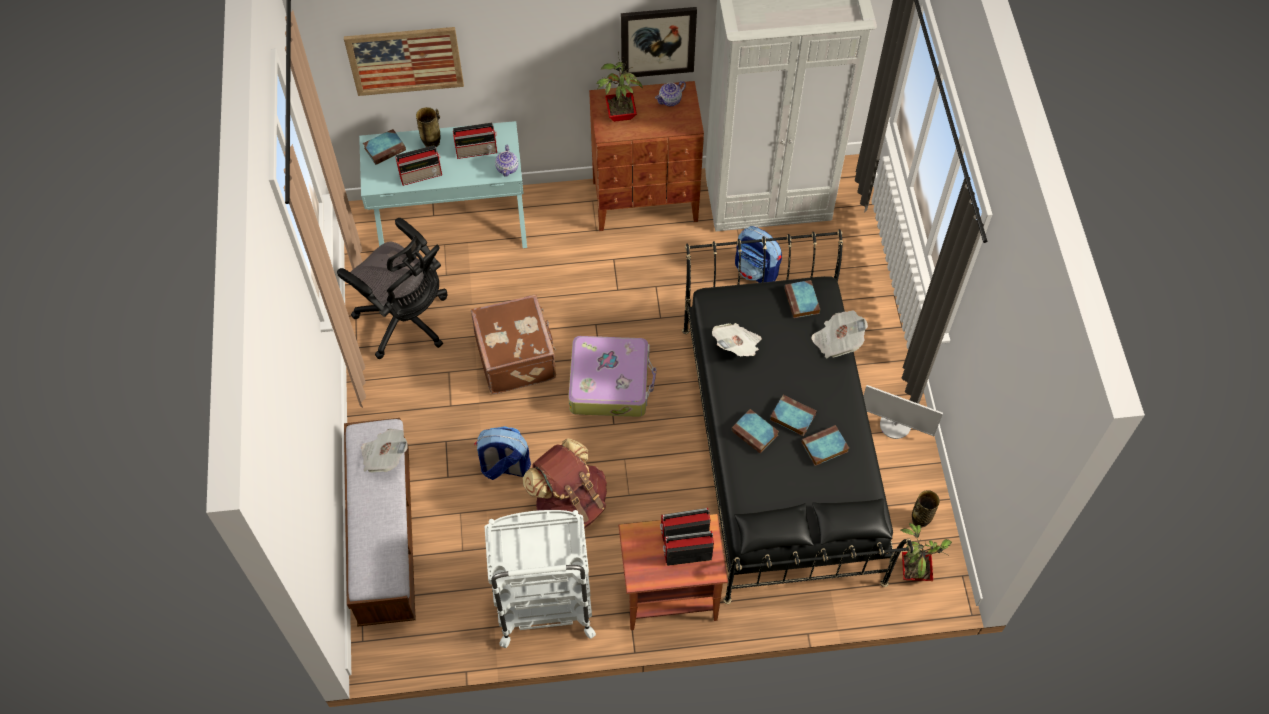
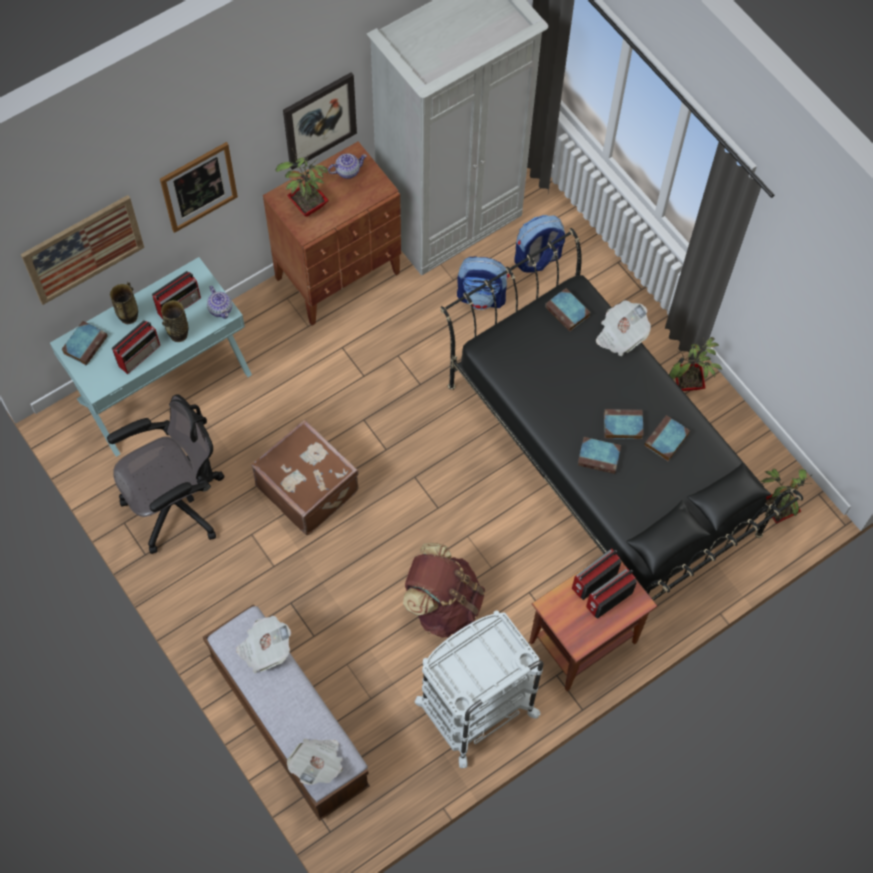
camera: 30 degrees left, 5 degrees up
office chair [337,218,448,359] -> office chair turned 45 degrees counterclockwise [107,395,224,554]
backpack [474,426,531,480] -> backpack moved to [514,215,565,273]
suitcase [568,336,656,417] -> none
teapot [655,81,686,106] -> teapot turned 135 degrees counterclockwise [328,153,367,179]
newspaper [712,323,762,356] -> newspaper moved to [287,739,343,785]
monitor [863,385,943,439] -> potted plant [669,337,722,391]
vase [912,490,940,528] -> vase moved to [161,300,188,342]
none -> picture [160,142,238,233]

